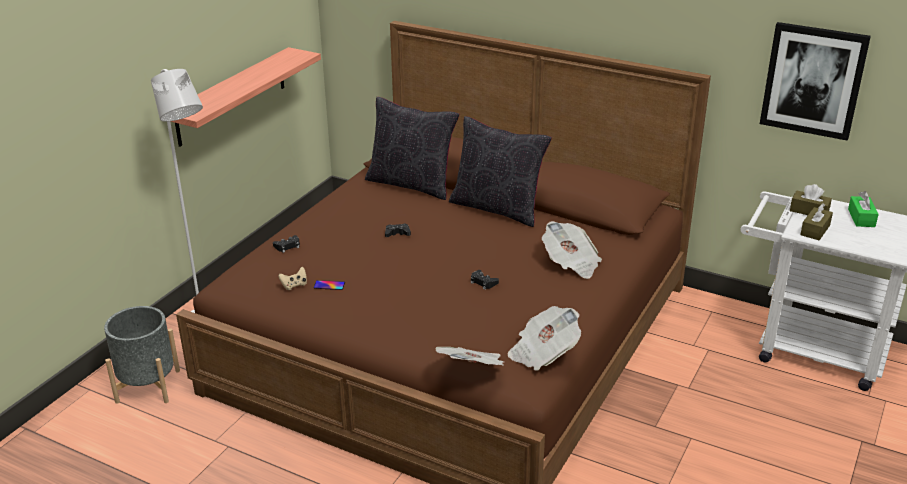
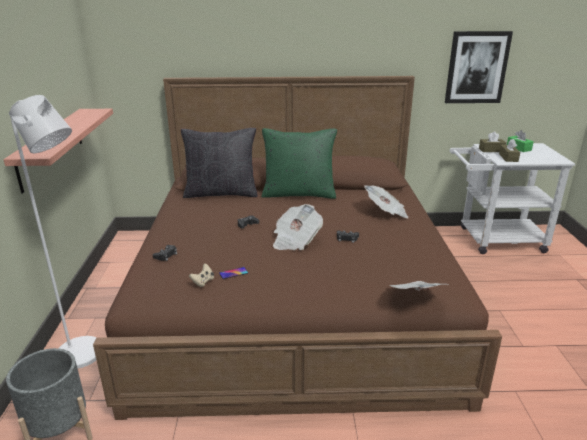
camera: 30 degrees left, 5 degrees down
black pillow [449,116,552,227] -> green pillow [261,128,337,199]
newspaper [508,306,581,371] -> newspaper moved to [273,204,323,250]

